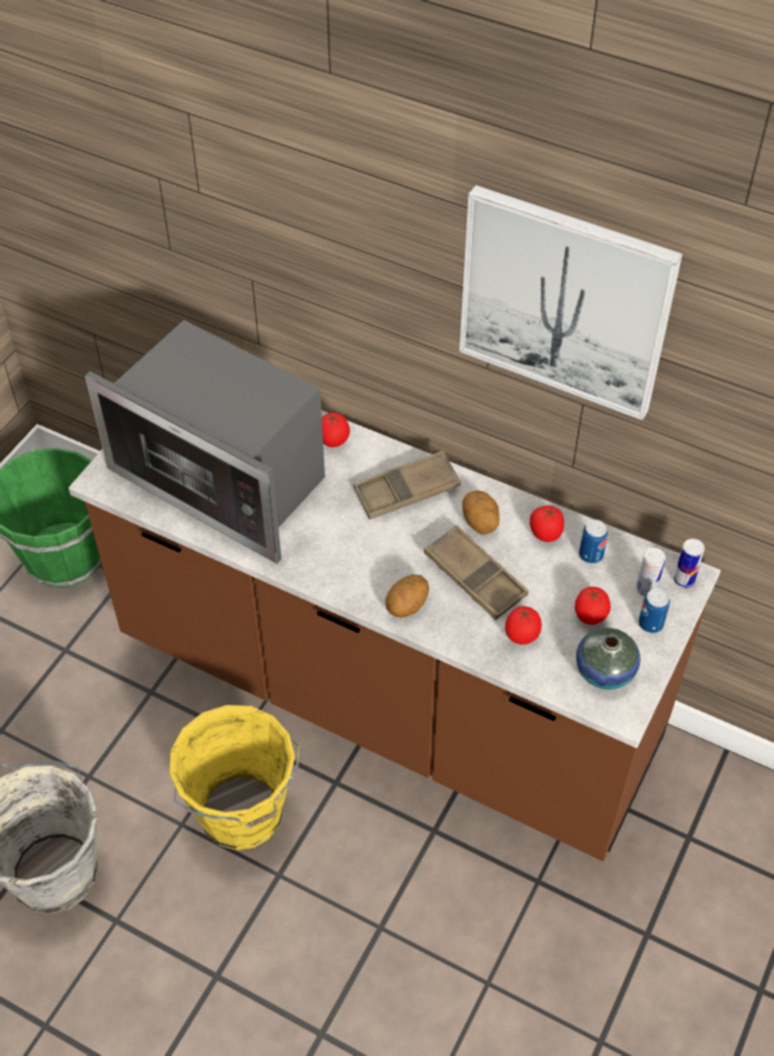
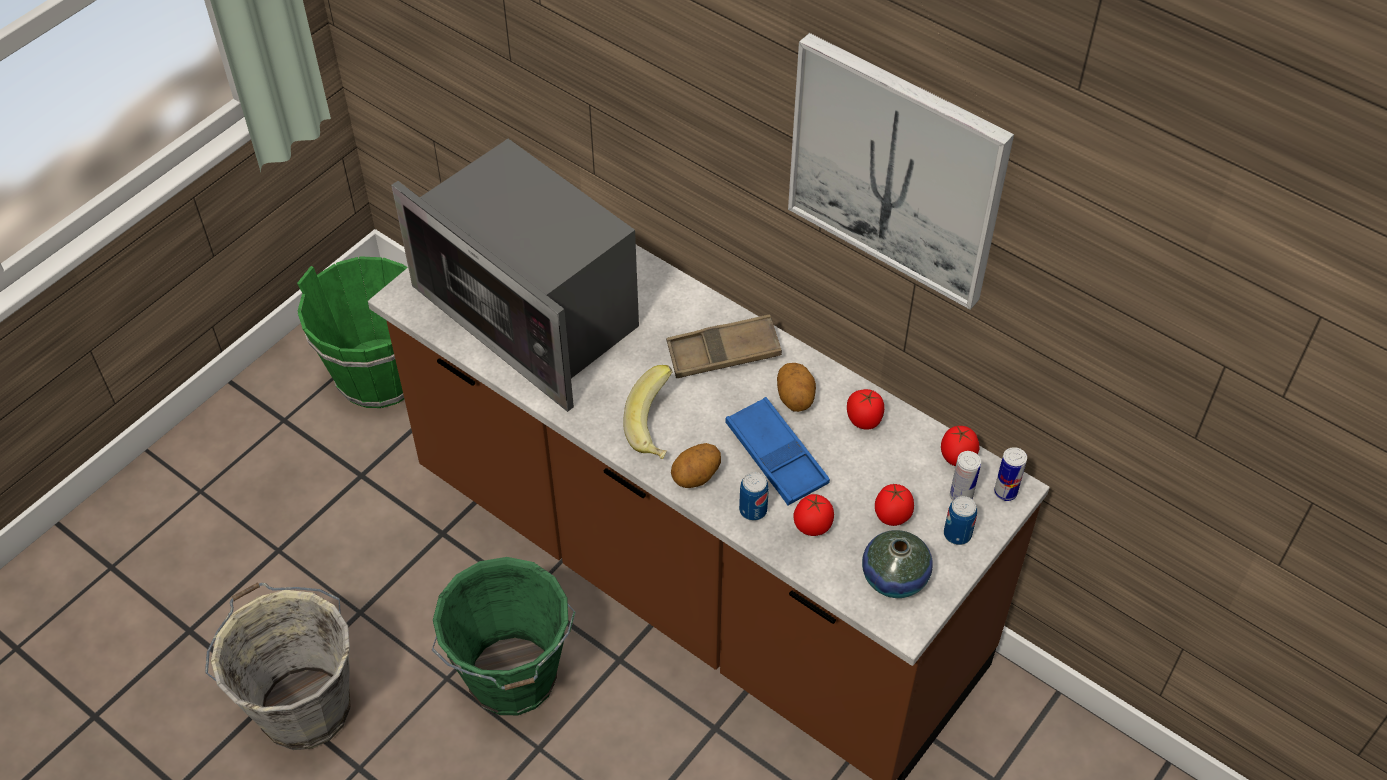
camera: 10 degrees right, 0 degrees up
yellow bucket [169,705,300,850] -> green bucket [432,557,576,715]
tomato [322,412,350,447] -> tomato moved to [941,426,979,466]
brown tray [424,525,528,620] -> blue tray [725,397,830,505]
can [579,520,608,564] -> can moved to [739,472,769,521]
none -> banana [623,365,673,459]

